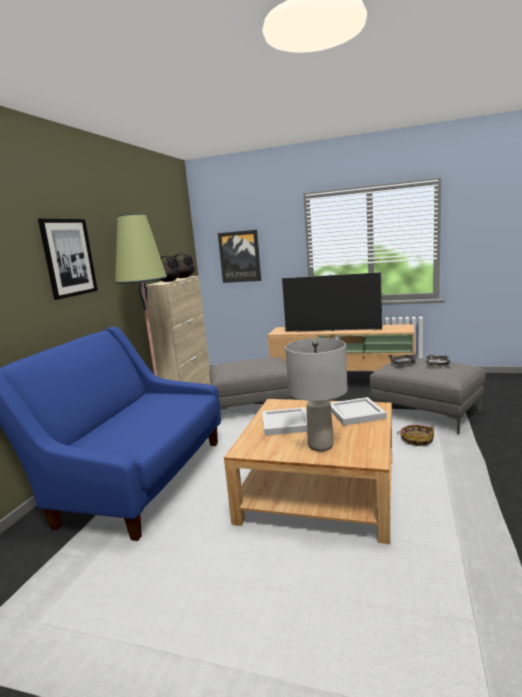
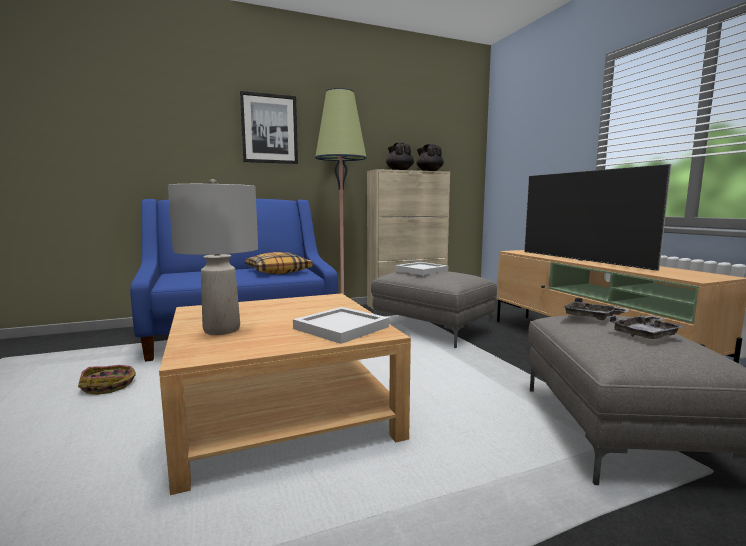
camera: 50 degrees right, 5 degrees down
picture [218,230,261,283] -> none
white tray [262,407,307,436] -> white tray moved to [395,262,448,275]
basket [397,425,434,446] -> basket moved to [78,365,136,395]
none -> pillow [245,252,312,274]

